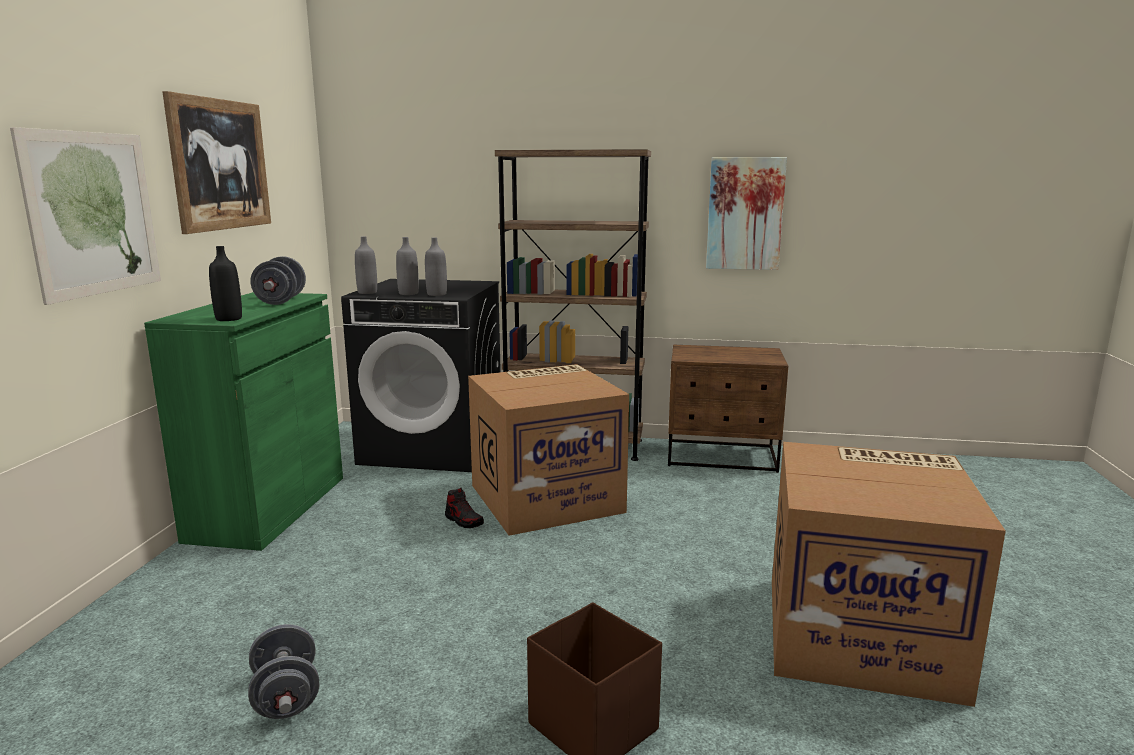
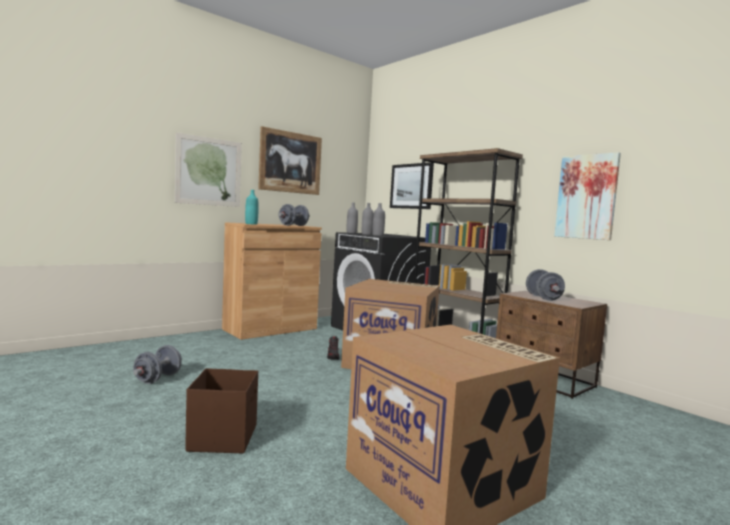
camera: 40 degrees right, 10 degrees down
green cabinet [144,292,343,551] -> brown cabinet [222,222,322,340]
black bottle [209,246,242,321] -> turquoise bottle [245,190,259,225]
none -> picture [390,162,434,209]
none -> grey dumbbell [526,269,565,301]

